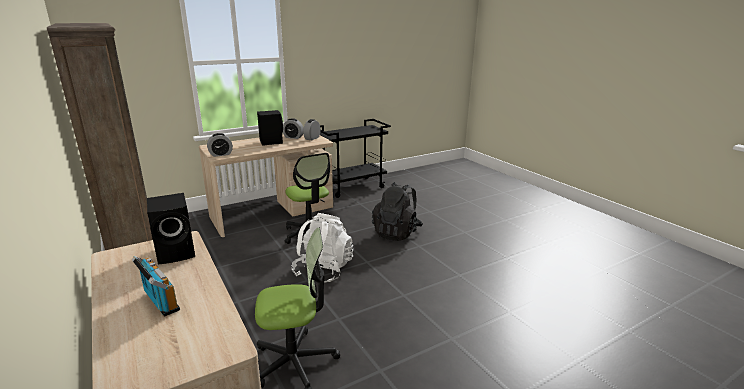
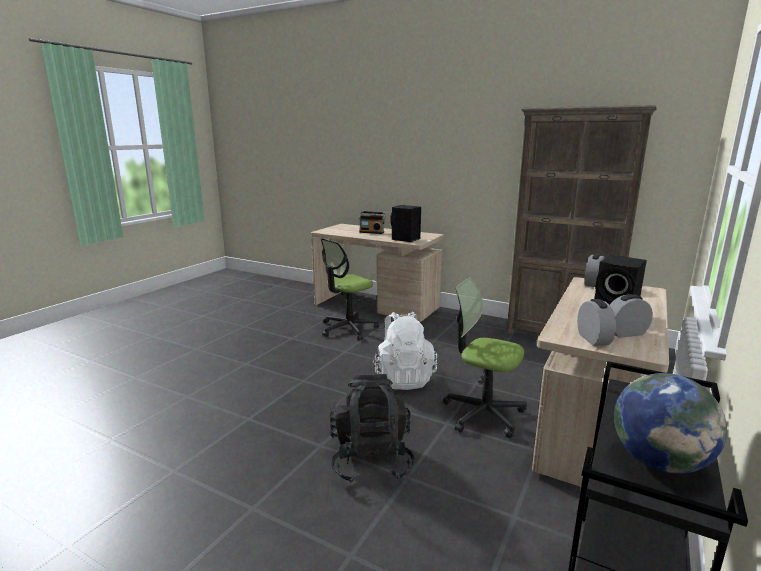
camera: 150 degrees right, 5 degrees down
none -> globe [614,373,727,474]

